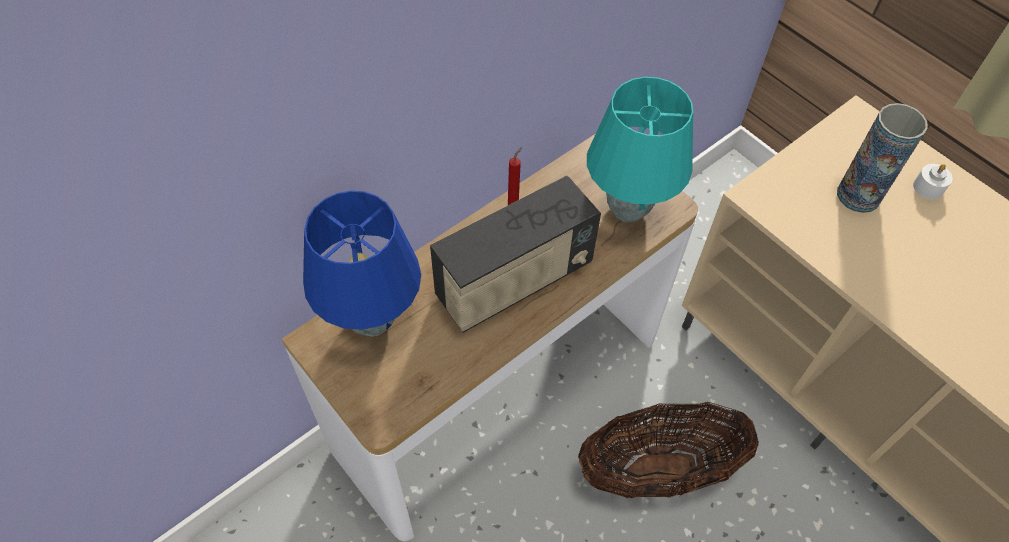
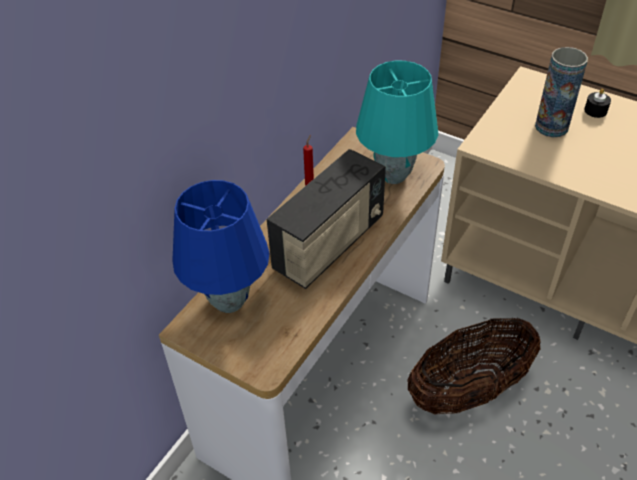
camera: 15 degrees left, 10 degrees down
white candle [913,164,953,199] -> black candle [584,89,611,118]

